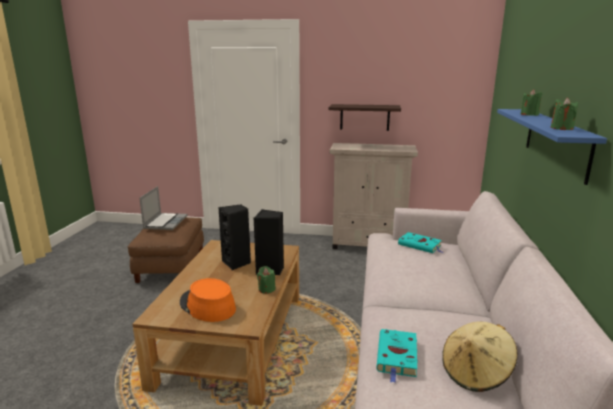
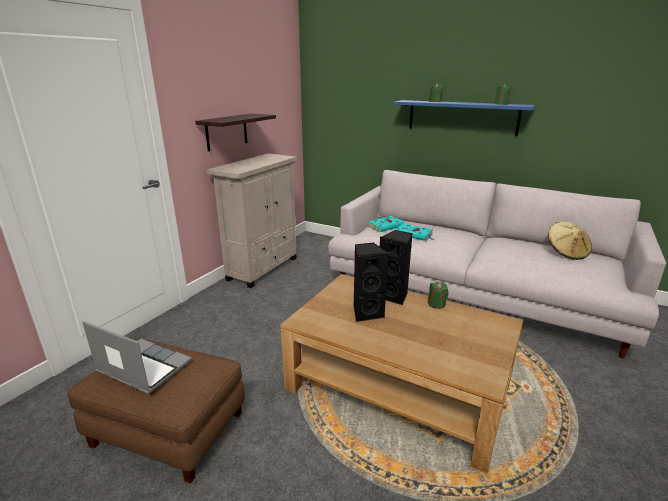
camera: 70 degrees left, 5 degrees up
orange hat [180,278,236,322] -> none
turquoise book [376,329,418,383] -> turquoise book moved to [395,223,435,241]

